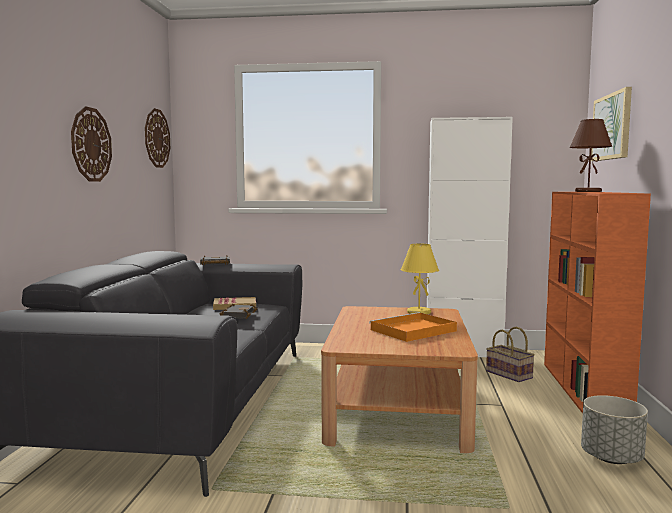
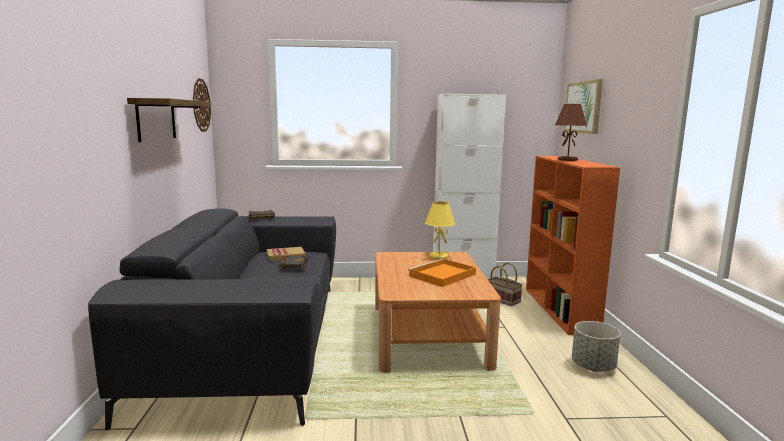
camera: 10 degrees left, 5 degrees up
wall clock [71,106,112,182] -> shelf [127,98,211,142]

